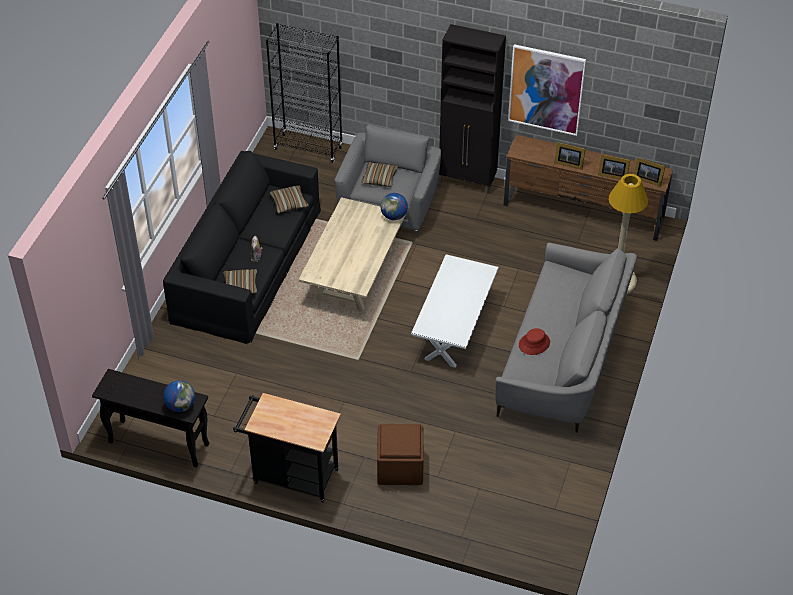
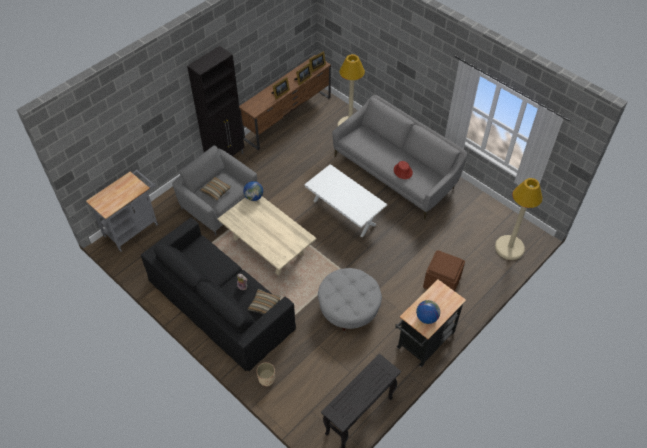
camera: 65 degrees left, 5 degrees up
globe [163,380,195,412] -> globe moved to [416,300,440,324]
black bookcase [266,23,343,163] -> grey cart [86,170,158,252]
pillow [270,185,309,213] -> none
picture [508,44,586,136] -> none
none -> beige planter [256,362,275,386]
none -> grey ottoman [318,268,382,333]
none -> beige floor lamp [495,178,543,260]

